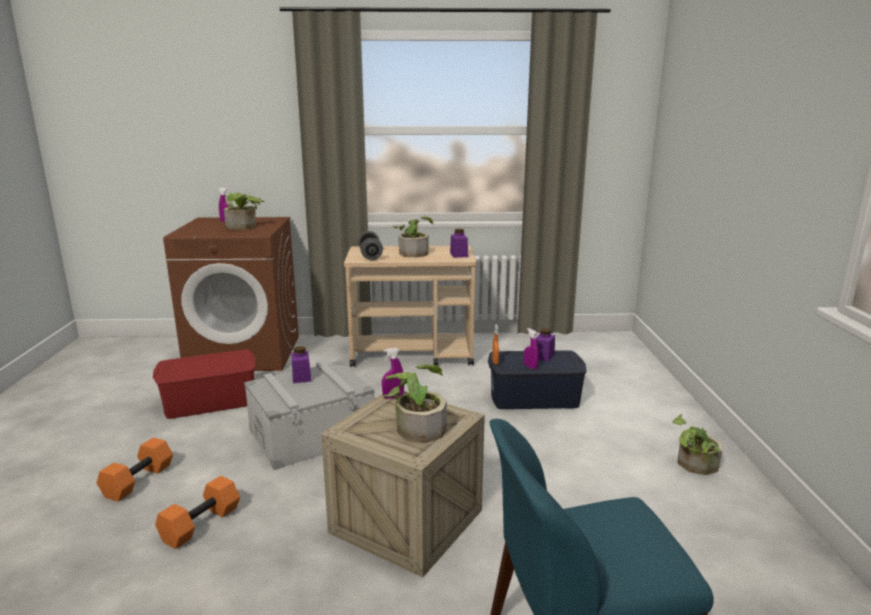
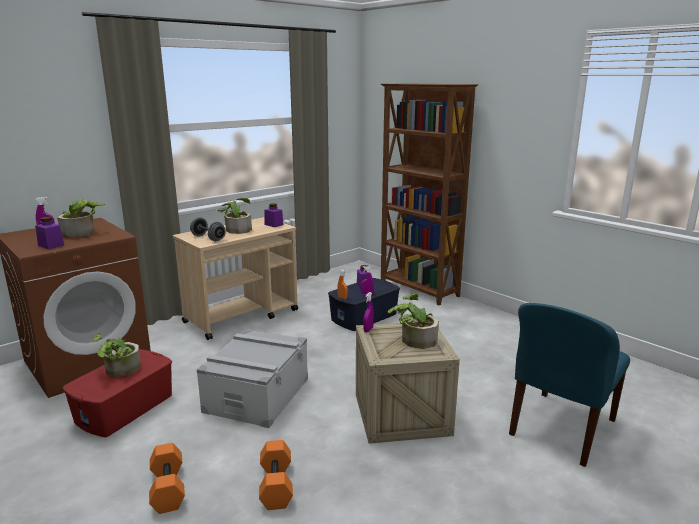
camera: 40 degrees left, 0 degrees up
purple jar [291,346,312,383] -> purple jar moved to [35,217,64,249]
potted plant [673,414,723,475] -> potted plant moved to [91,332,141,377]
none -> brown bookcase [381,83,478,305]

